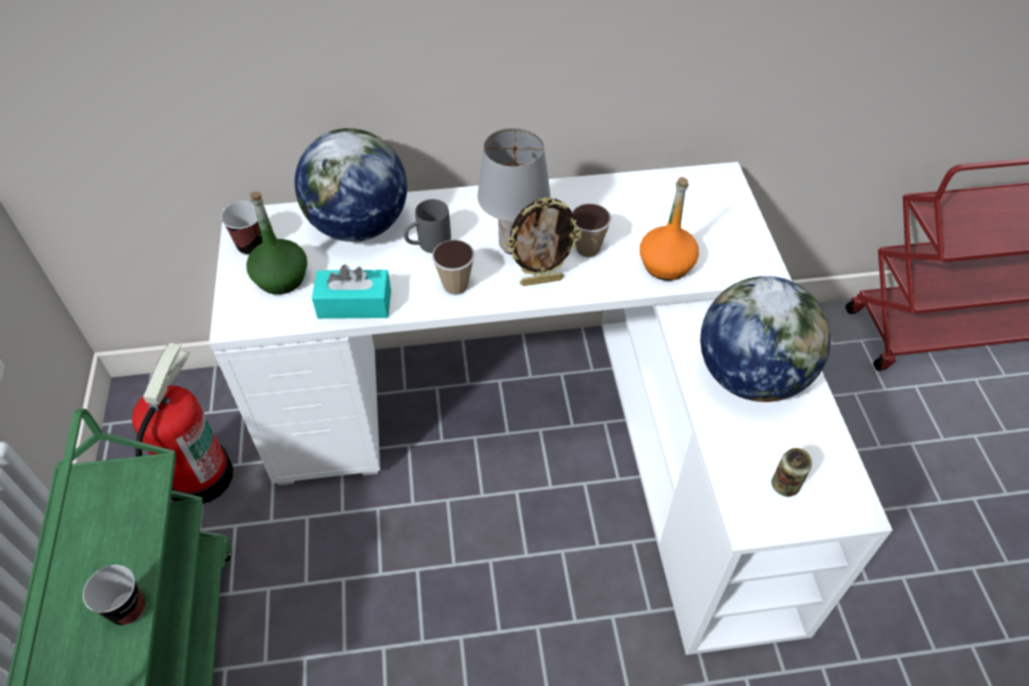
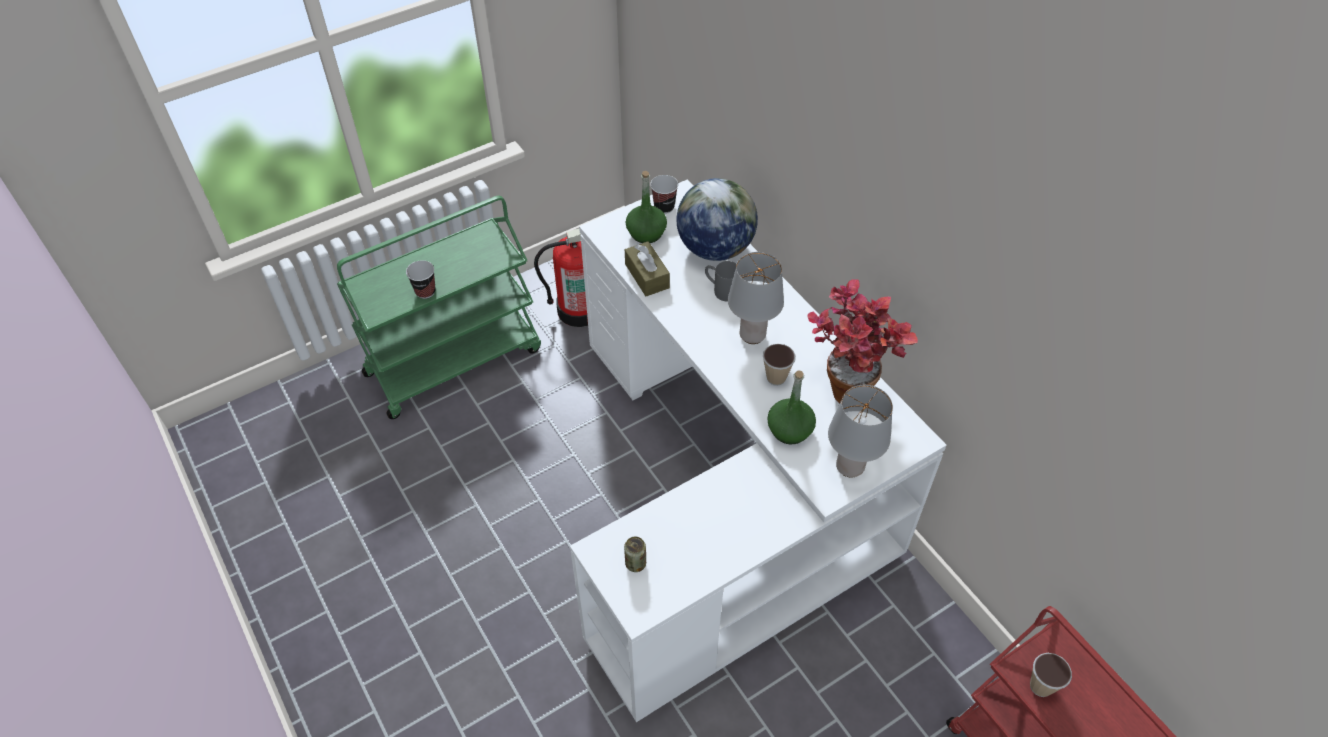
camera: 65 degrees right, 0 degrees up
turquoise tissue box [312,265,391,319] -> brown tissue box [625,241,670,296]
cup [432,240,475,295] -> cup moved to [1030,653,1072,697]
picture frame [505,198,582,286] -> none
orange bottle [640,177,699,281] -> green bottle [767,371,816,444]
globe [700,276,831,402] -> none
none -> potted plant [808,279,918,403]
none -> grey table lamp [828,385,893,478]

